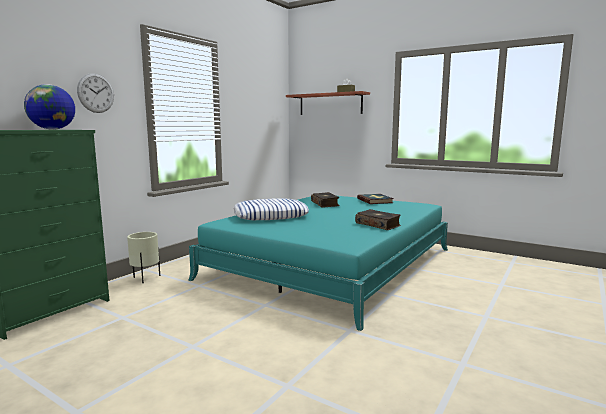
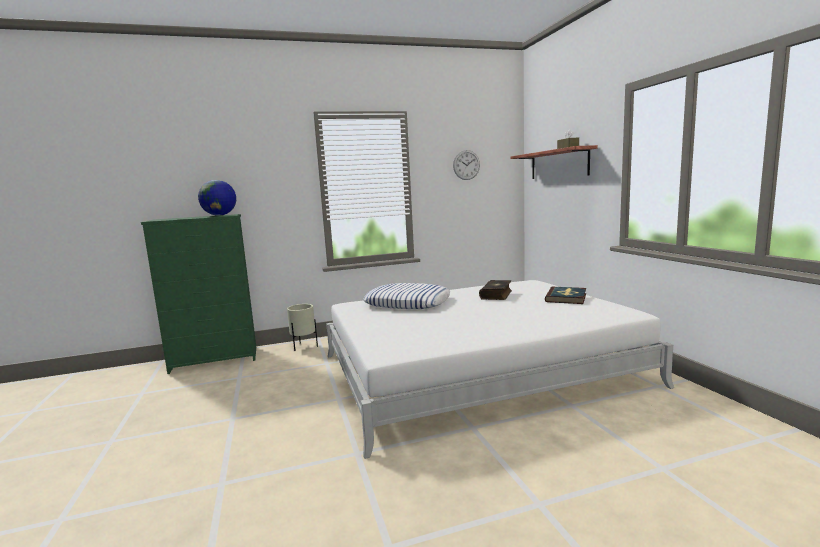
camera: 40 degrees right, 0 degrees up
wall clock [77,73,114,113] -> wall clock moved to [453,150,480,180]
turquoise bed [188,196,448,331] -> white bed [326,280,674,459]
book [355,209,401,230] -> none

